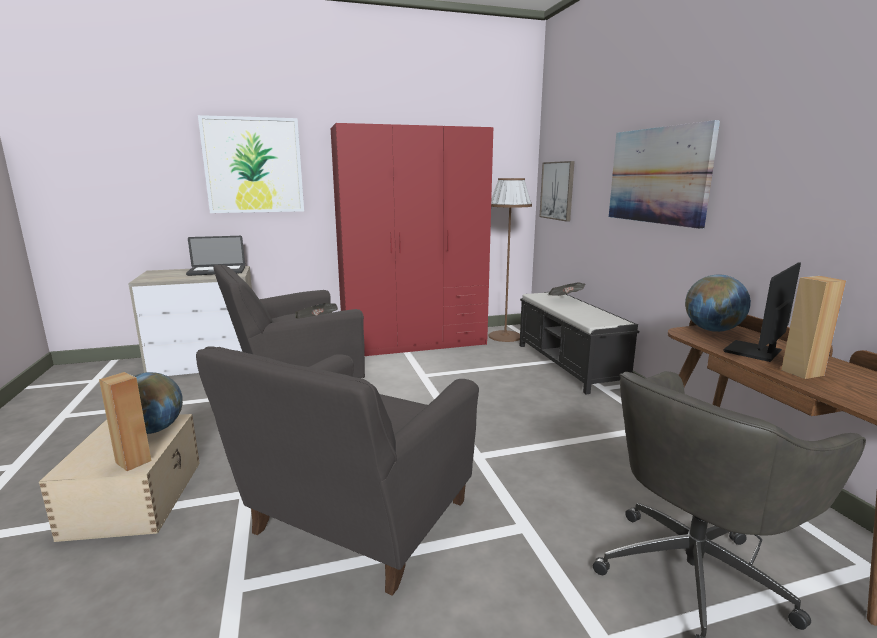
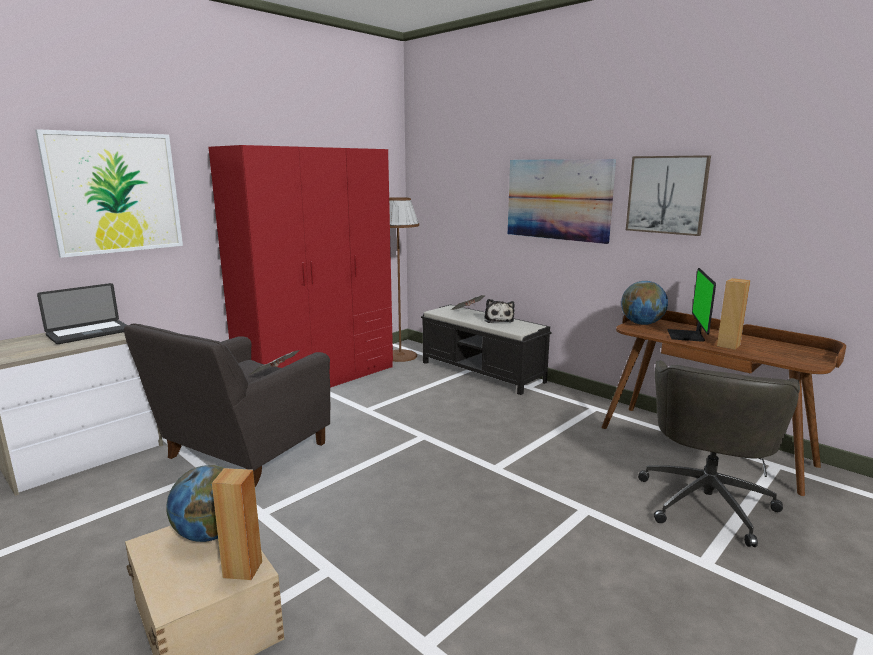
camera: 30 degrees left, 0 degrees up
grey armchair [196,346,479,596] -> none
picture [540,161,575,222] -> picture moved to [626,155,711,236]
none -> plush toy [484,299,515,323]

